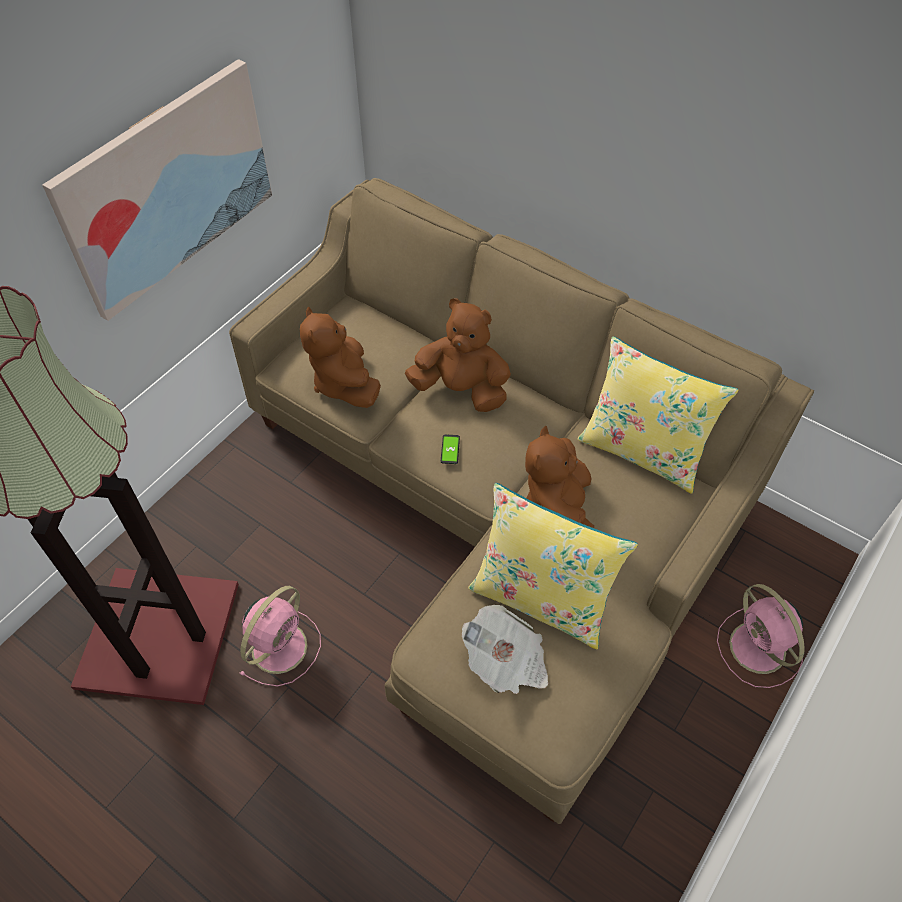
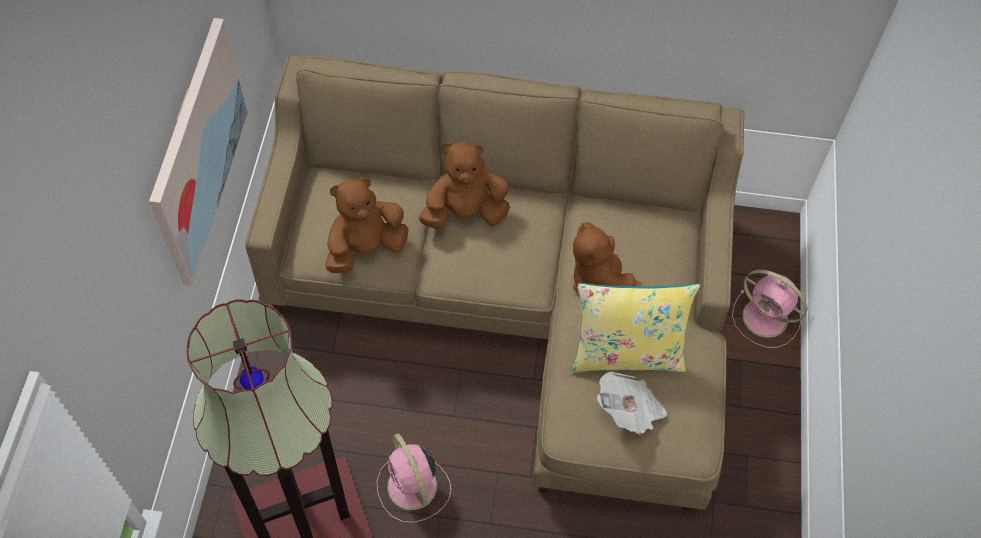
camera: 30 degrees left, 5 degrees up
pink fan [240,586,321,687] -> pink fan turned 150 degrees clockwise [377,433,451,523]
brown plush toy [300,307,381,408] -> brown plush toy turned 105 degrees clockwise [325,177,409,274]
phone [441,434,460,464] -> none
yellow pillow [577,336,739,494] -> none

